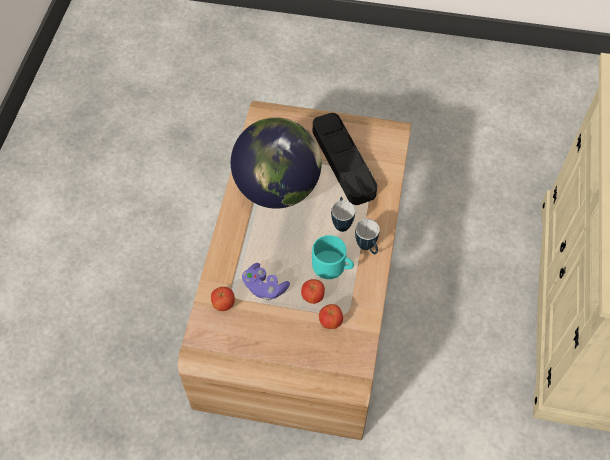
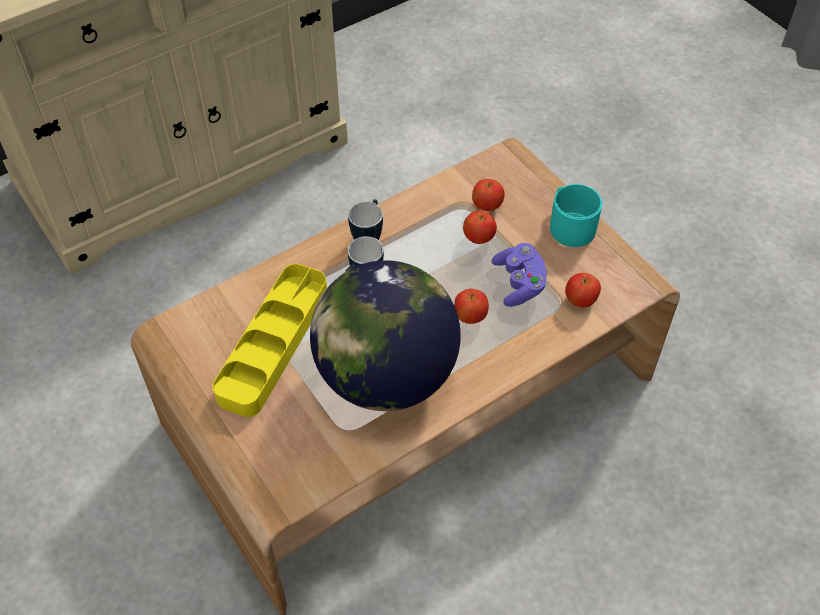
camera: 135 degrees left, 5 degrees down
turquoise mug [312,235,354,279] -> turquoise mug moved to [550,184,602,247]
black tray [313,113,377,205] -> yellow tray [212,264,327,417]
none -> apple [454,289,489,324]

